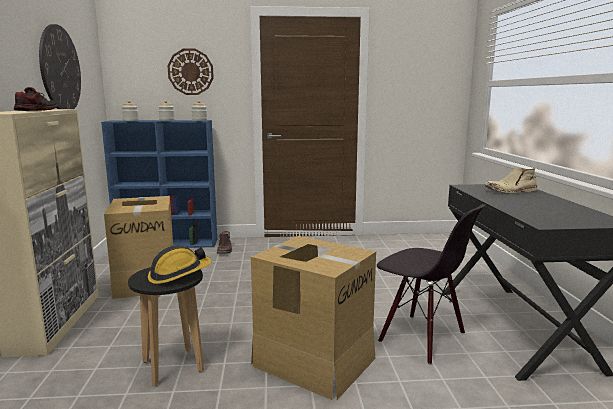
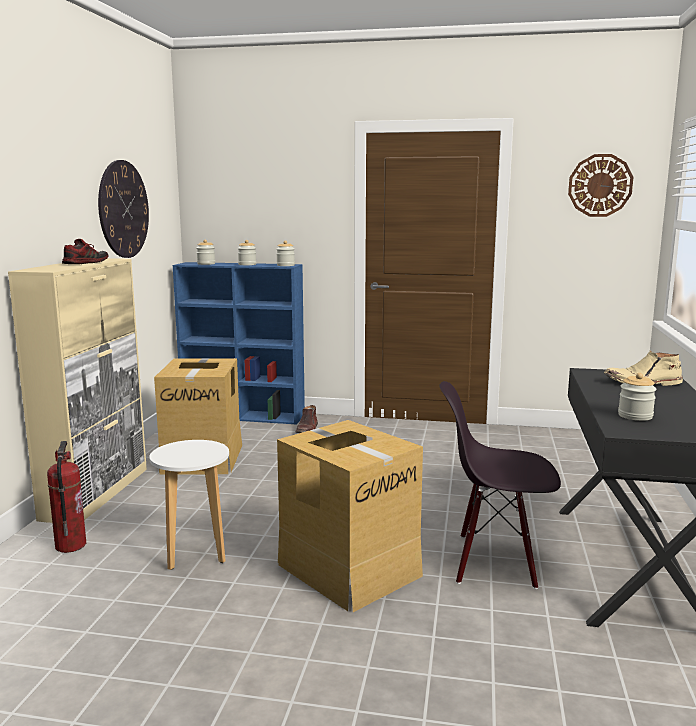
camera: 15 degrees right, 0 degrees up
black stool [128,267,204,386] -> white stool [149,440,229,570]
hard hat [148,245,211,284] -> none
wall clock [168,49,214,95] -> wall clock moved to [568,154,633,217]
black chair [377,204,486,365] -> black chair turned 135 degrees clockwise [439,381,561,589]
none -> fire extinguisher [47,441,86,553]
none -> jar [618,373,656,421]

